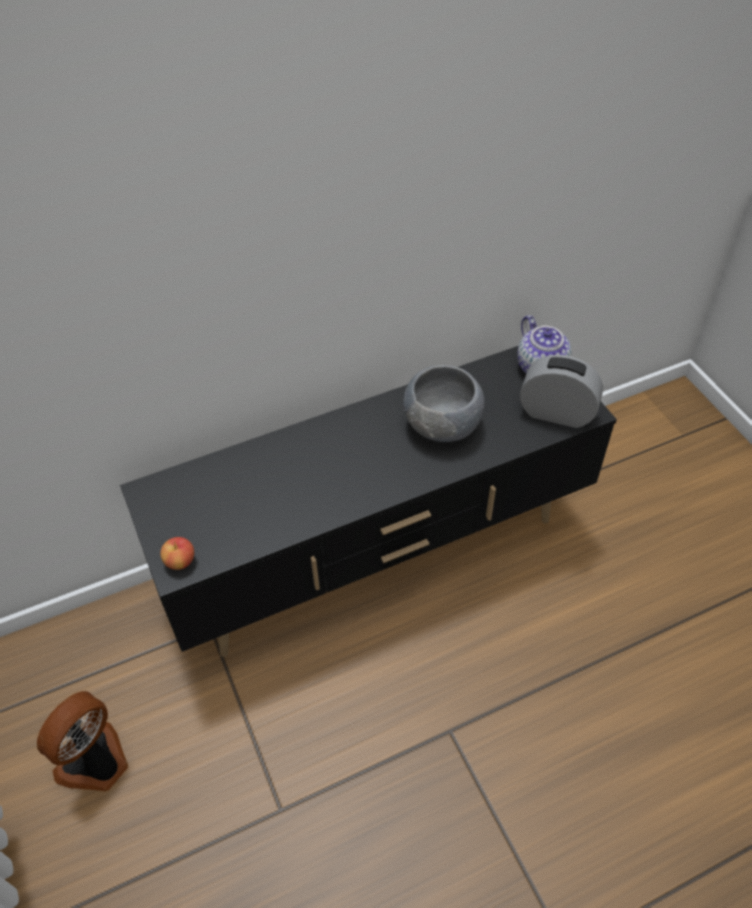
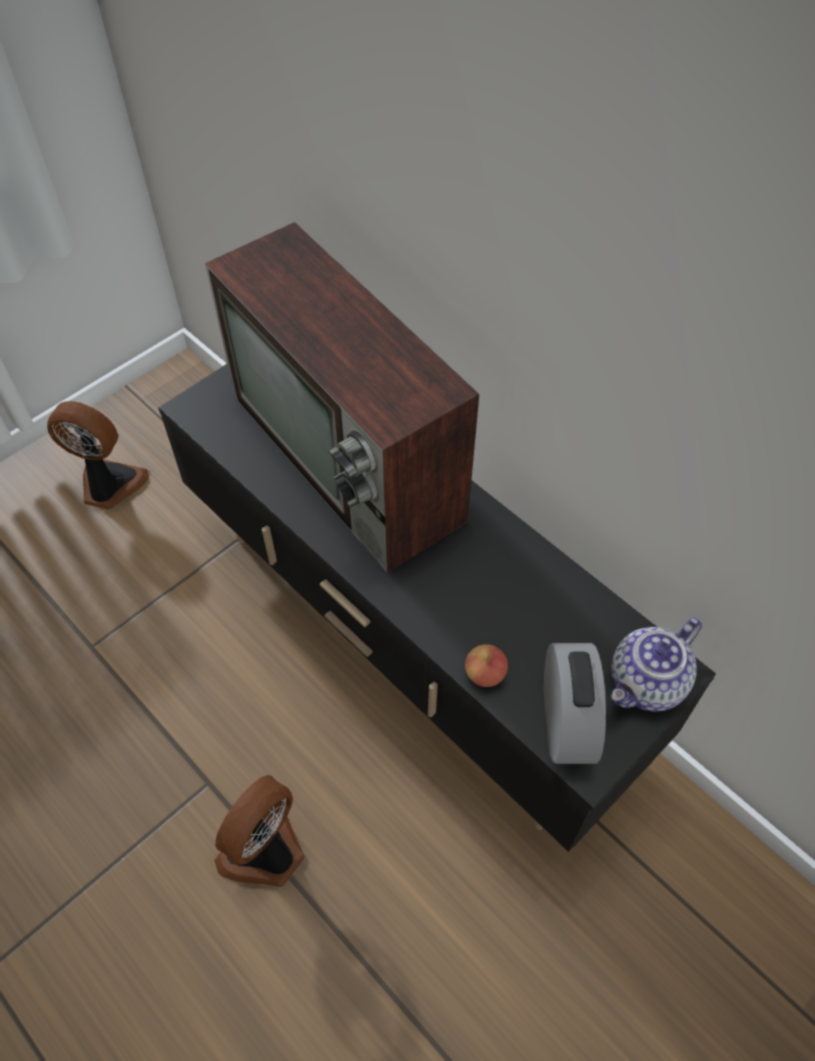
camera: 70 degrees right, 5 degrees up
apple [160,537,194,570] -> apple moved to [465,644,508,687]
grey bowl [403,365,484,442] -> none
none -> television [205,222,479,573]
none -> fan [214,775,305,887]

